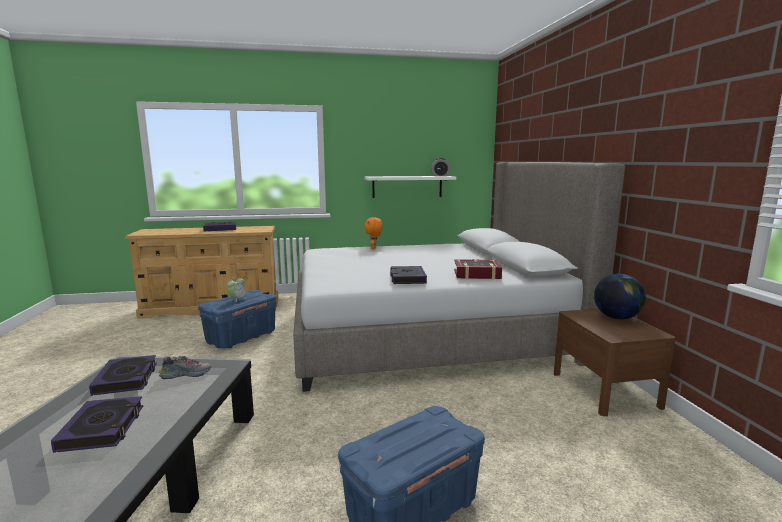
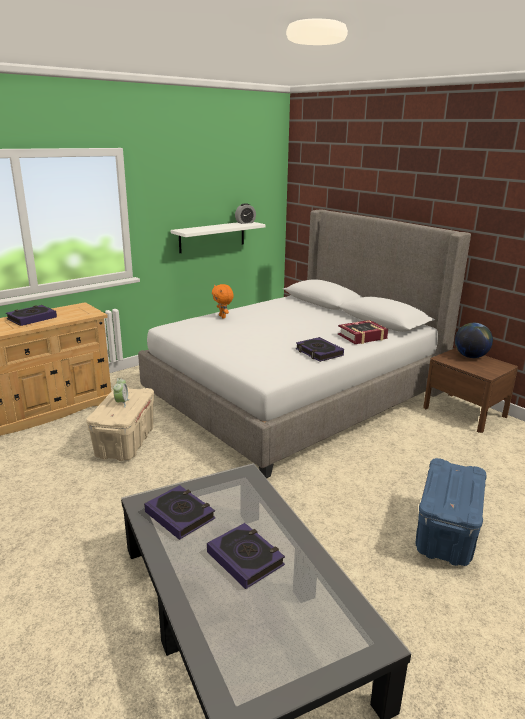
camera: 30 degrees left, 10 degrees up
shoe [159,356,211,379] -> none
blue storage box [198,290,276,349] -> beige storage box [86,387,154,461]

